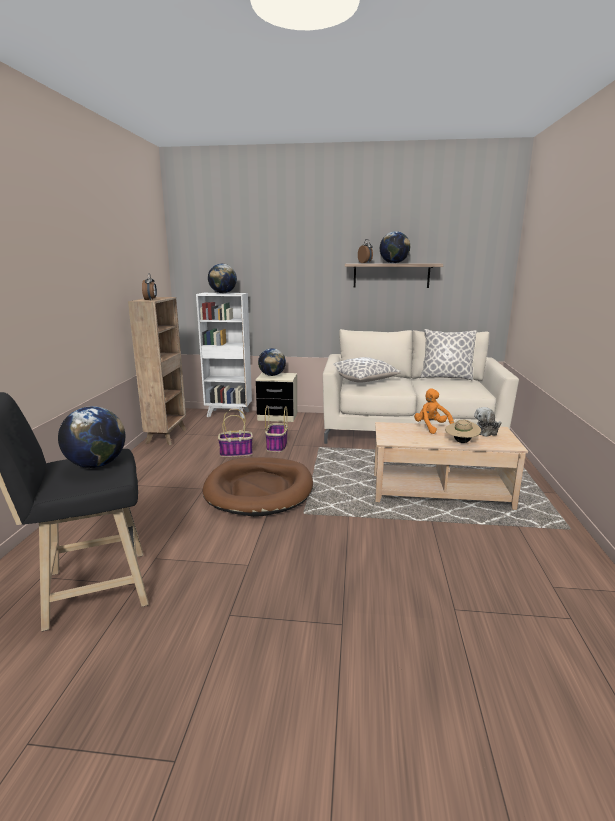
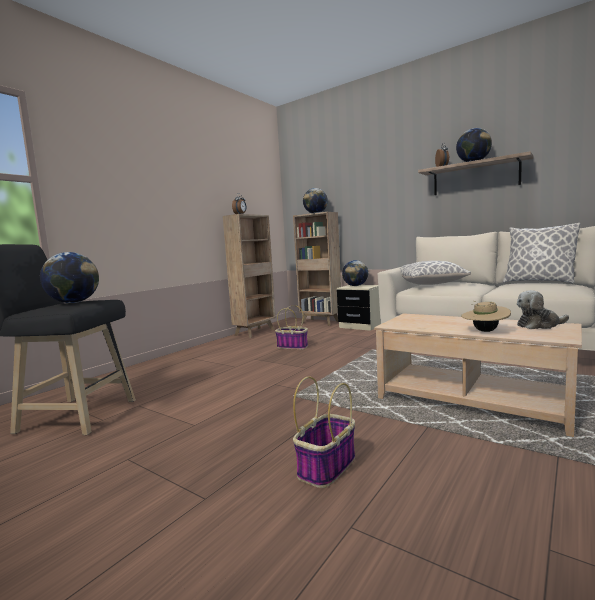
camera: 30 degrees right, 10 degrees down
white bookcase [196,293,252,419] -> brown bookcase [293,212,341,326]
brown dog bed [203,457,313,517] -> none
basket [265,405,288,452] -> basket moved to [293,376,355,488]
orange plush toy [414,388,454,434] -> none

